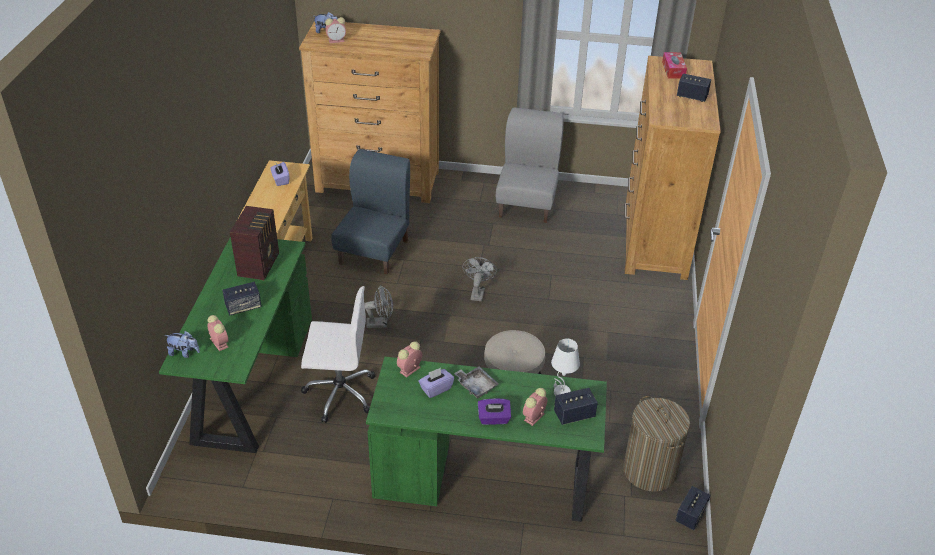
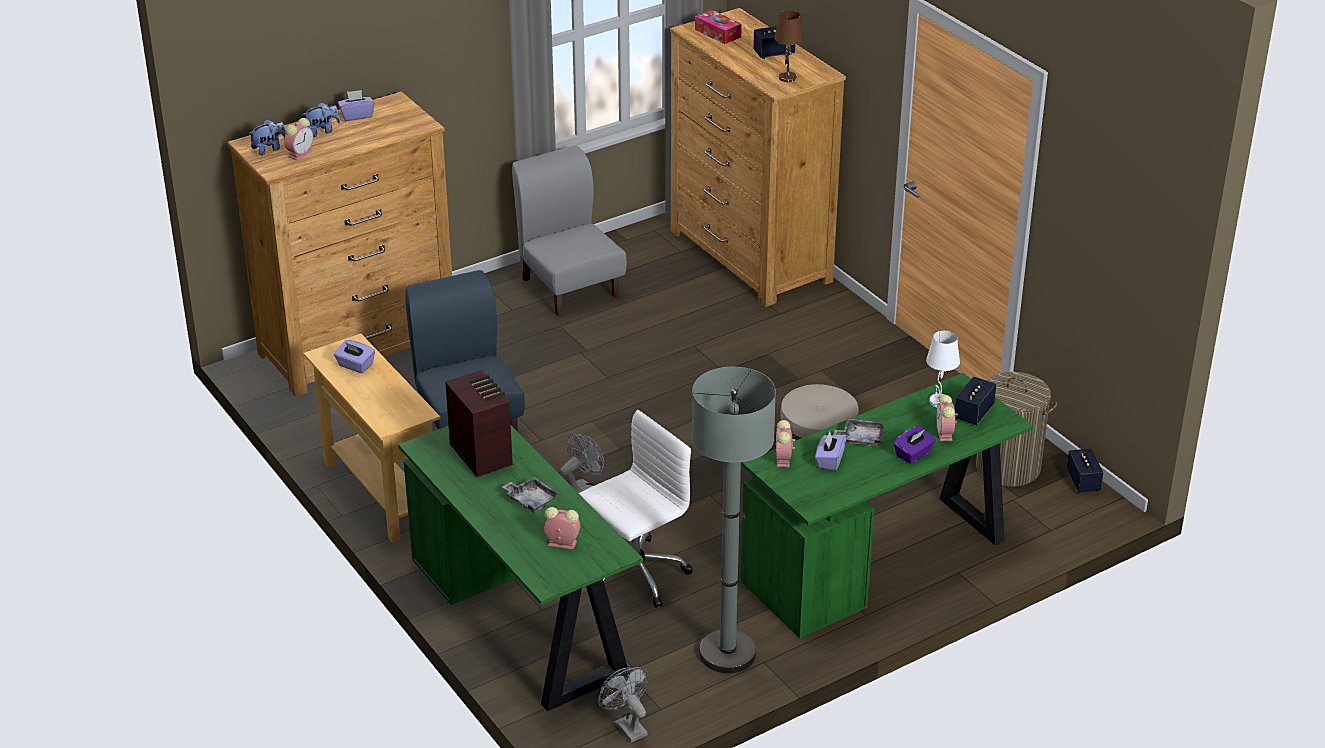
camera: 40 degrees left, 5 degrees down
plush toy [165,331,200,358] -> plush toy moved to [302,102,340,137]
speaker [222,282,262,315] -> grey tray [502,476,560,513]
grey fan [462,257,497,301] -> grey fan moved to [598,667,648,743]
none -> purple tissue box [338,90,375,121]
none -> grey floor lamp [691,367,776,673]
none -> brown table lamp [774,10,804,82]

